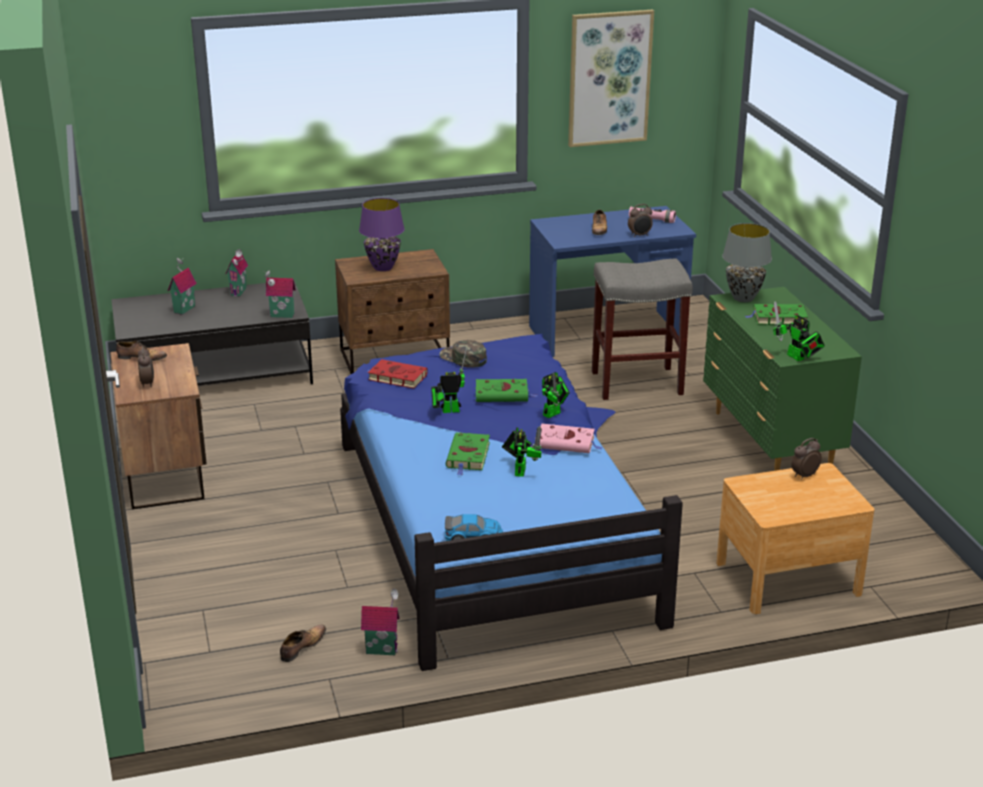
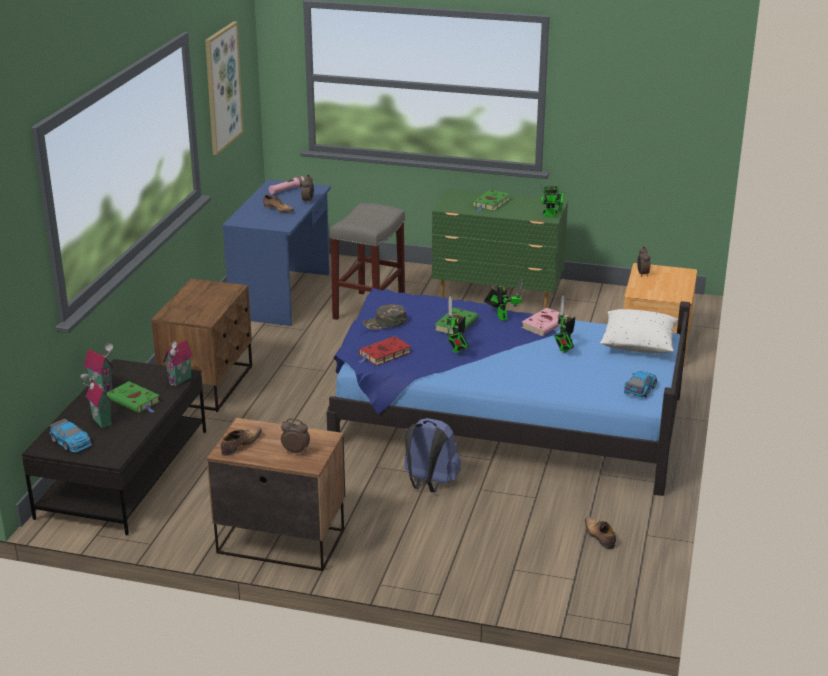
camera: 60 degrees left, 0 degrees up
purple table lamp [359,198,405,271] -> none
toy house [361,588,400,655] -> none
green book [446,432,490,475] -> green book moved to [106,381,160,413]
toy robot [502,426,543,477] -> toy robot turned 90 degrees counterclockwise [554,296,575,353]
grey table lamp [722,223,772,302] -> none
none -> toy car [50,419,92,452]
none -> blue backpack [404,418,461,492]
none -> white pillow [600,309,678,353]

